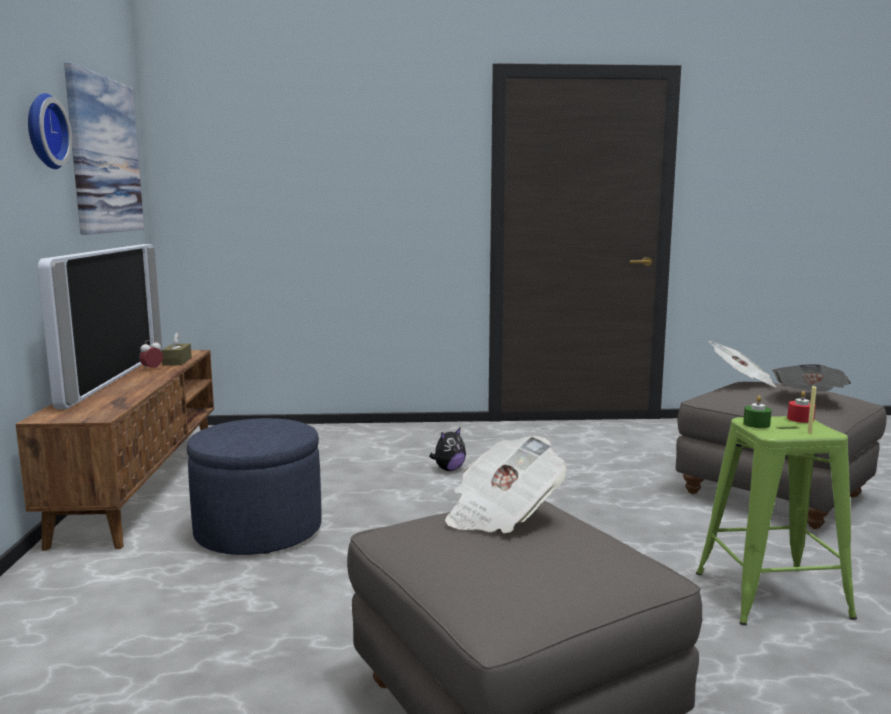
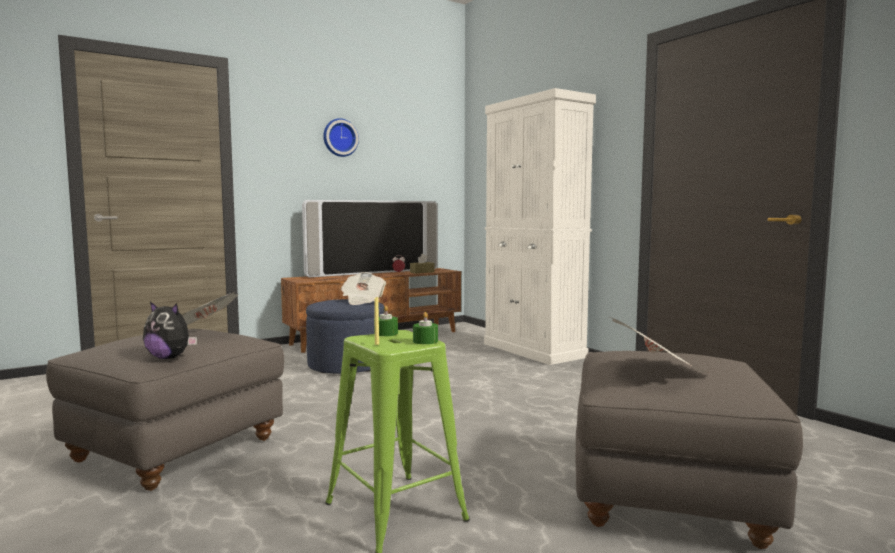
camera: 60 degrees right, 5 degrees down
picture [64,62,144,235] -> none
plush toy [429,427,466,471] -> plush toy moved to [143,302,197,359]
newspaper [709,341,776,387] -> newspaper moved to [341,272,386,305]
red candle [787,391,816,423] -> green candle [413,312,438,344]
none -> white cabinet [484,88,596,365]

